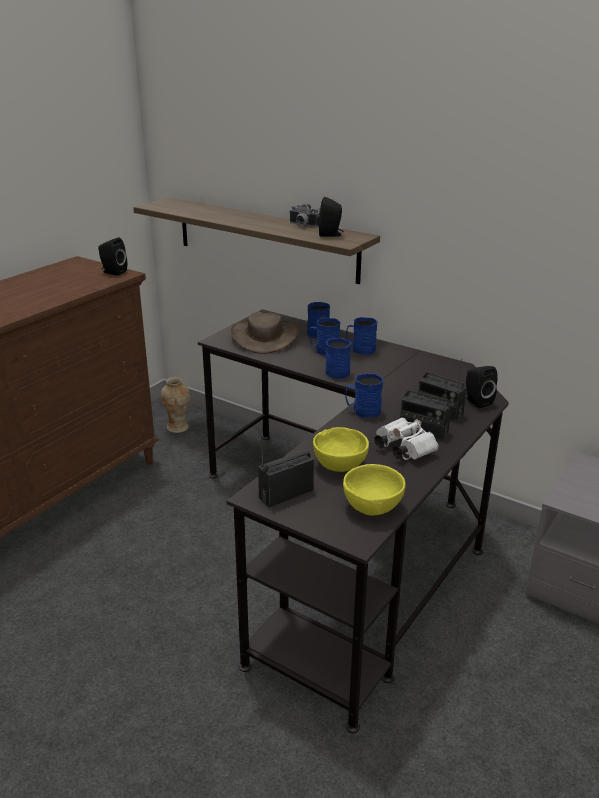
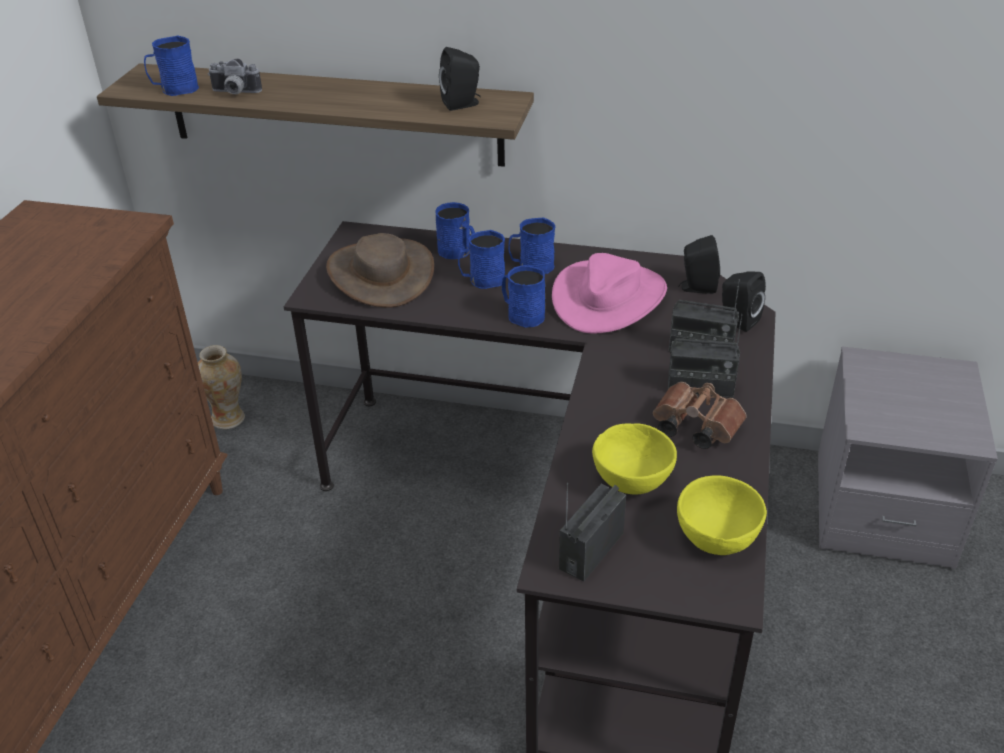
camera: 20 degrees left, 10 degrees up
black speaker [98,237,127,276] -> black speaker moved to [678,235,720,294]
camera [289,204,319,227] -> camera moved to [208,59,262,94]
blue mug [345,374,383,418] -> blue mug moved to [144,36,199,96]
white binoculars [374,417,438,460] -> brown binoculars [653,382,747,449]
none -> pink hat [552,253,667,333]

